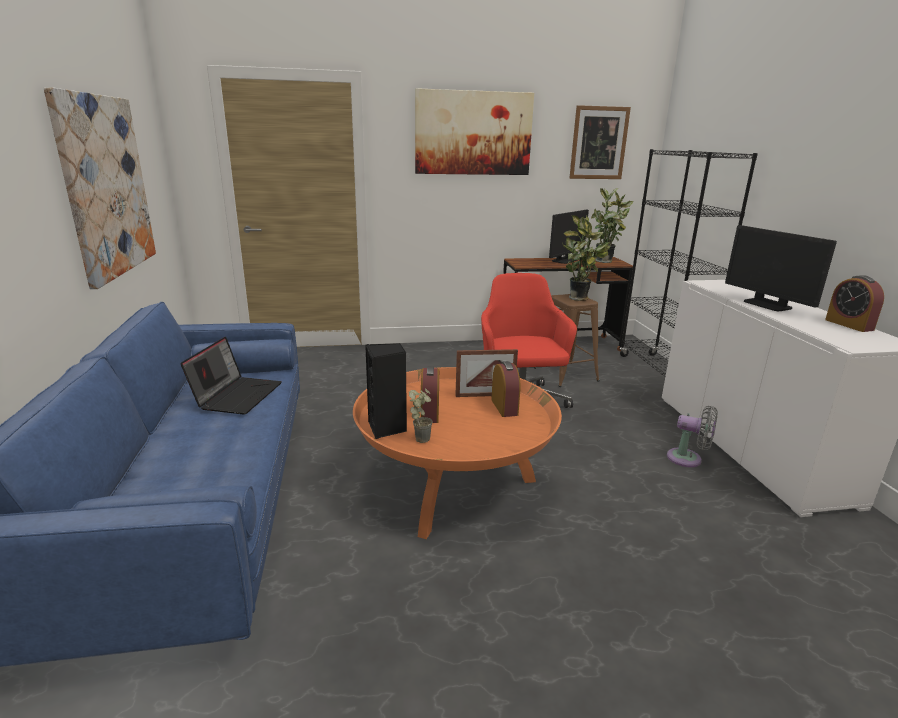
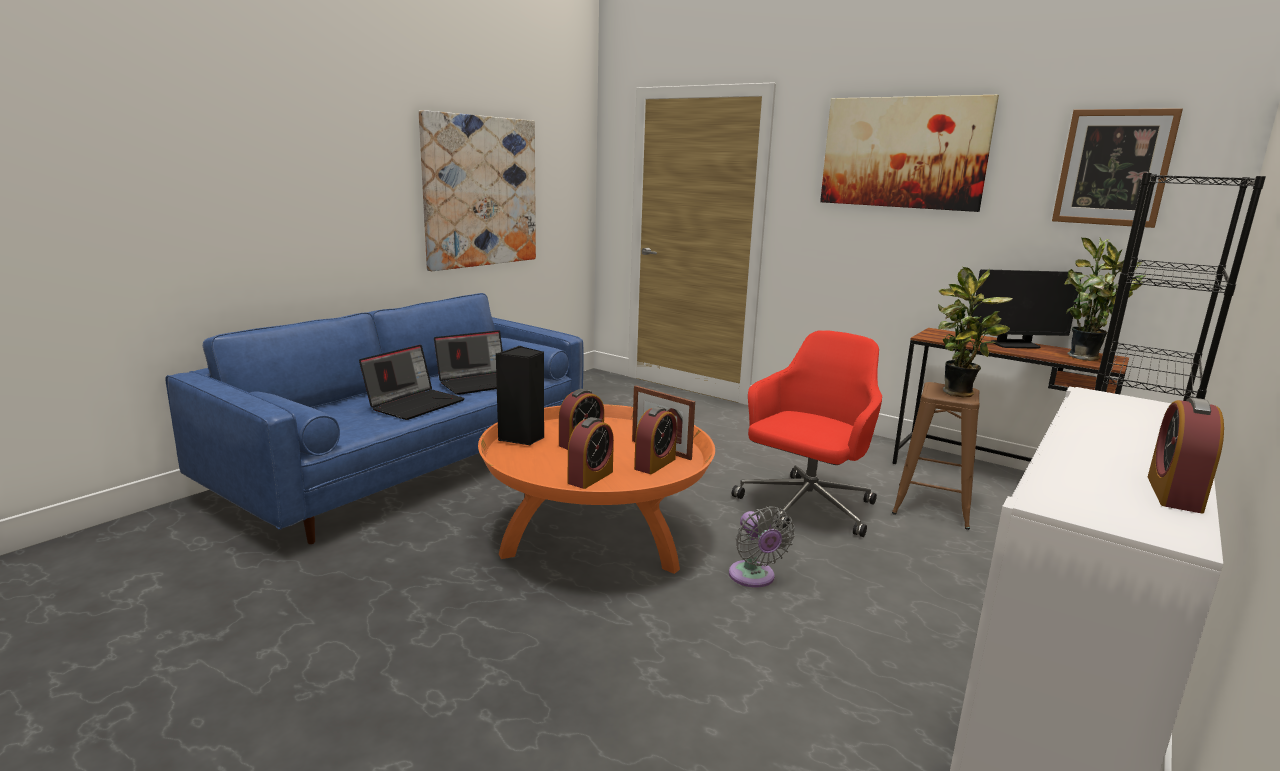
camera: 45 degrees right, 5 degrees down
potted plant [408,389,432,443] -> none
grey fan [667,406,718,467] -> grey fan moved to [729,506,795,588]
monitor [725,225,837,311] -> none
none -> laptop [359,345,465,420]
none -> alarm clock [568,417,614,489]

